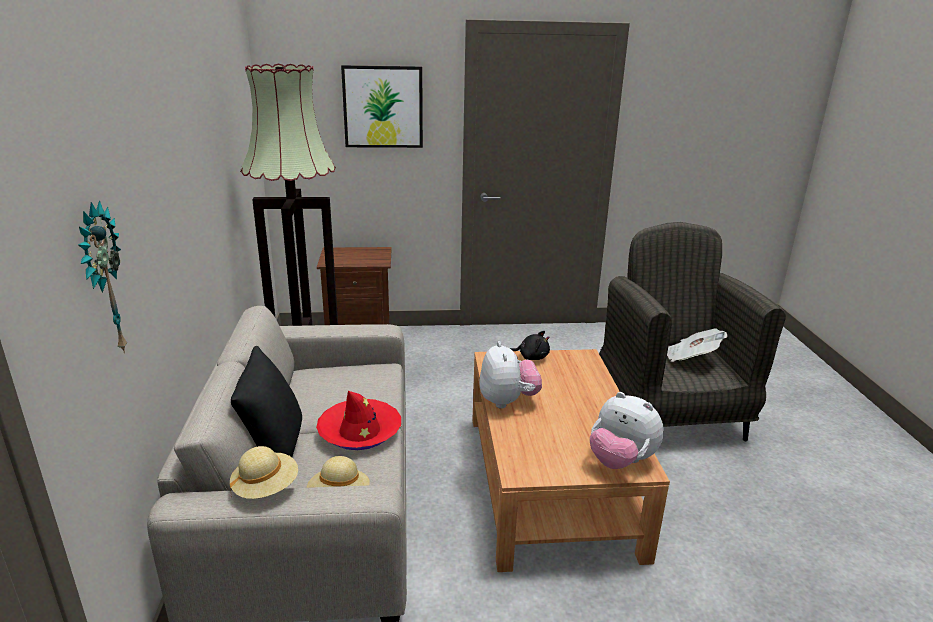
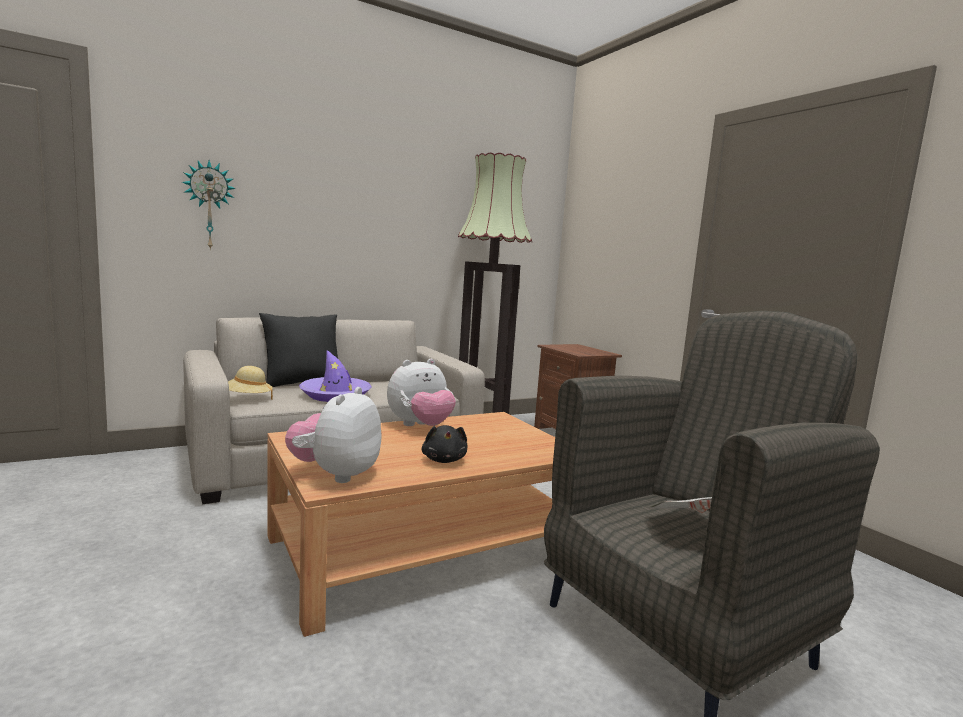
camera: 65 degrees right, 15 degrees down
beige hat [230,446,298,499] -> none
red hat [316,391,401,450] -> purple hat [299,350,372,402]
picture [341,65,423,148] -> none
black plush toy [510,331,550,360] -> black plush toy moved to [422,425,468,463]

